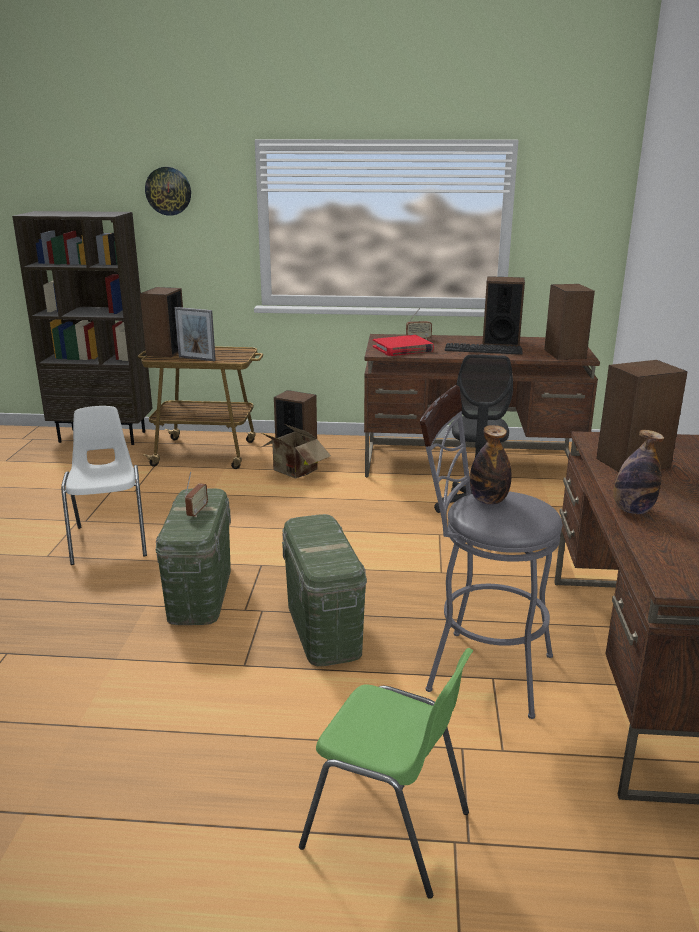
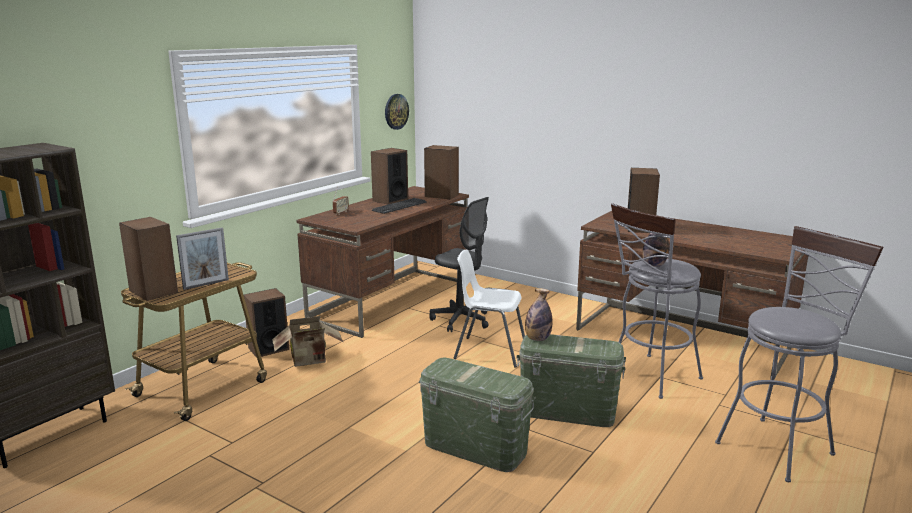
camera: 60 degrees left, 5 degrees down
white chair [61,406,147,565] -> white chair moved to [454,249,525,368]
wall clock [145,167,191,216] -> wall clock moved to [385,94,409,130]
radio [184,472,208,517] -> none
green chair [299,648,473,899] -> grey stool [715,226,883,482]
red book [373,335,434,356] -> none
bottle [613,430,664,514] -> bottle moved to [525,288,552,341]

